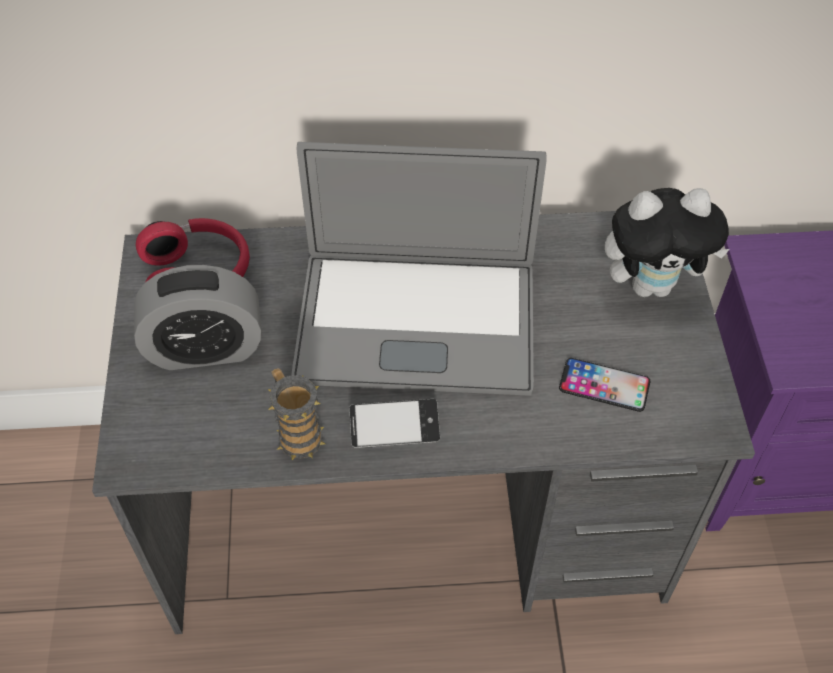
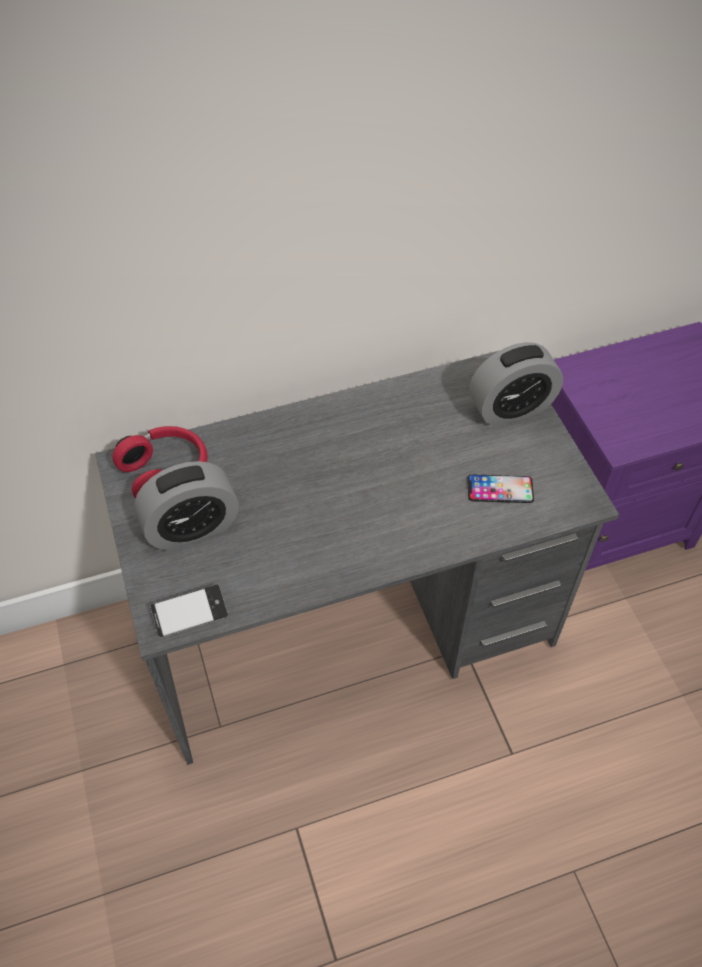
camera: 15 degrees left, 0 degrees up
mug [268,368,325,460] -> none
laptop [292,142,547,396] -> none
phone [349,399,440,448] -> phone moved to [150,584,228,638]
plush toy [605,188,730,297] -> alarm clock [469,342,563,426]

